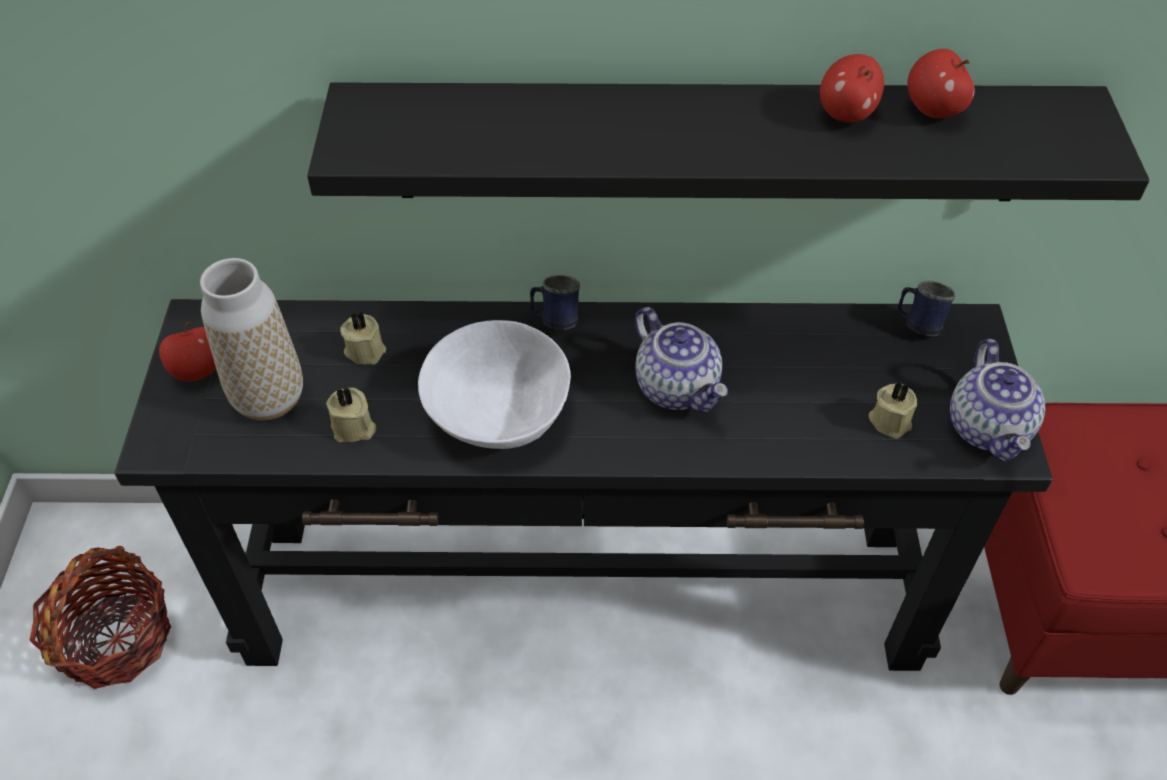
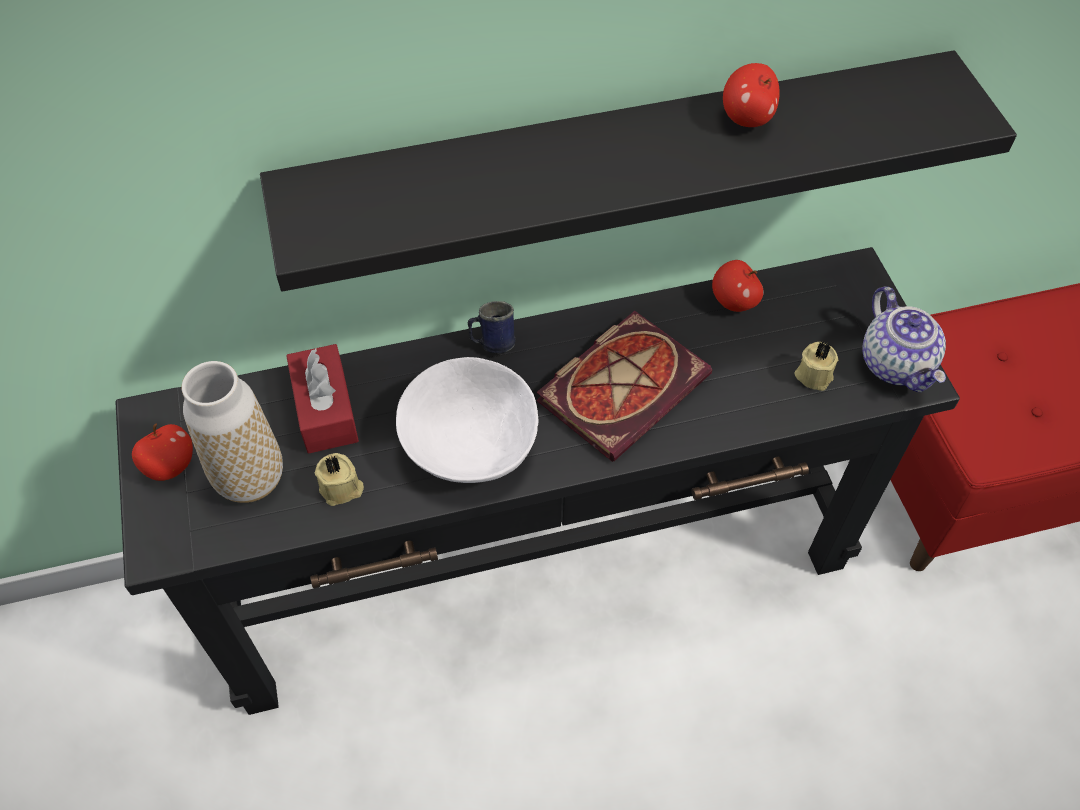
camera: 15 degrees left, 5 degrees up
basket [29,546,171,689] -> none
beige candle [340,311,386,365] -> red tissue box [286,344,359,453]
teapot [635,307,728,412] -> book [537,311,712,462]
blue mug [897,280,955,336] -> none
apple [908,49,975,118] -> apple moved to [712,260,764,312]

